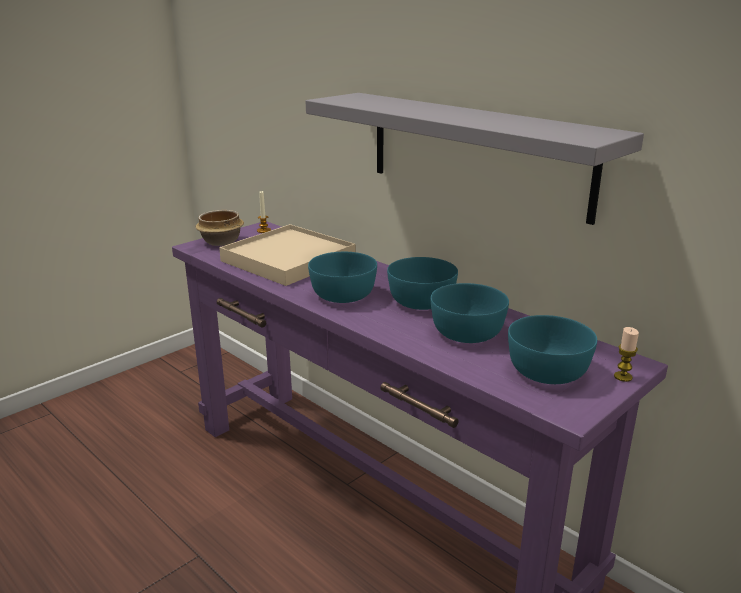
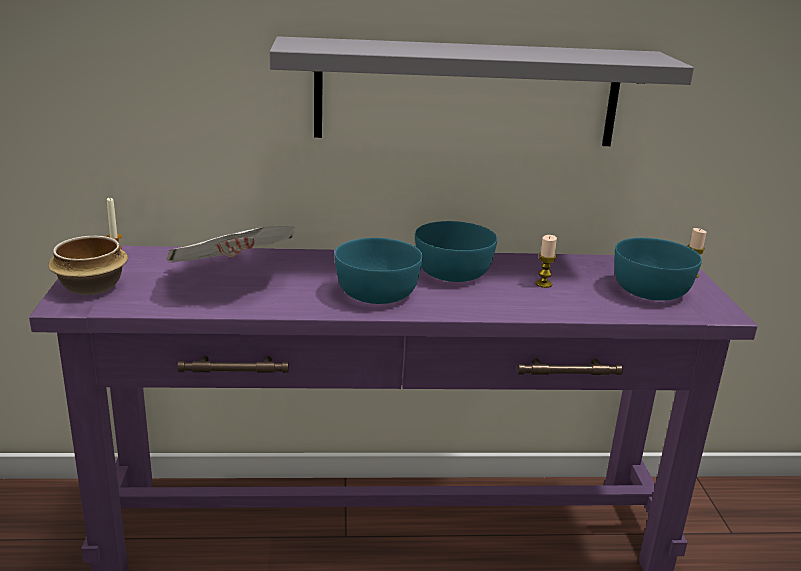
camera: 50 degrees left, 0 degrees up
beige tray [219,224,356,286] -> newspaper [166,226,295,262]
turquoise bowl [431,283,509,343] -> candle [535,235,557,288]

